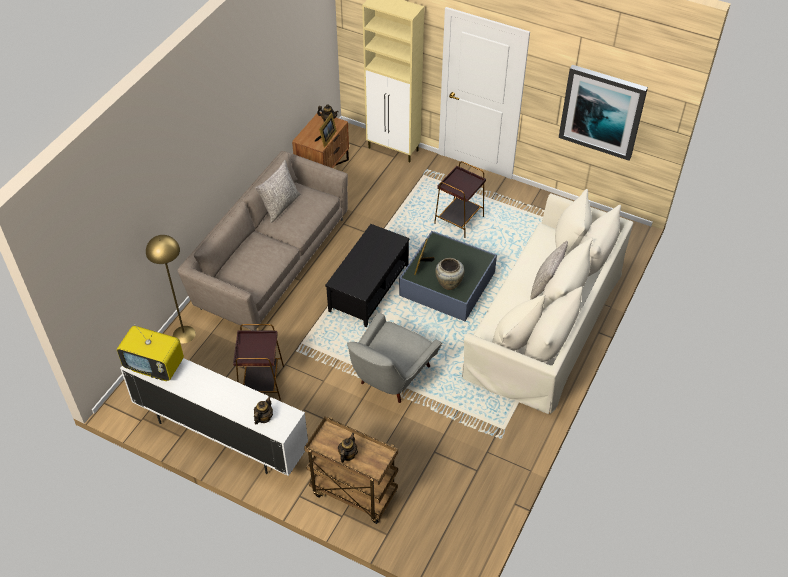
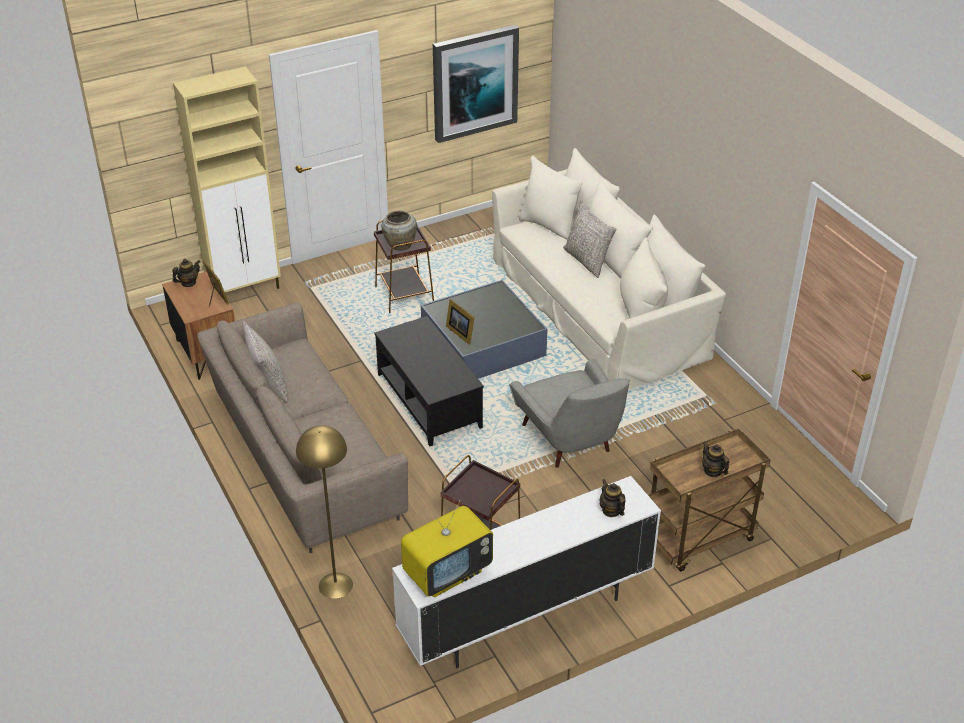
camera: 55 degrees left, 10 degrees down
beige vase [435,258,464,290] -> beige vase moved to [382,210,417,250]

